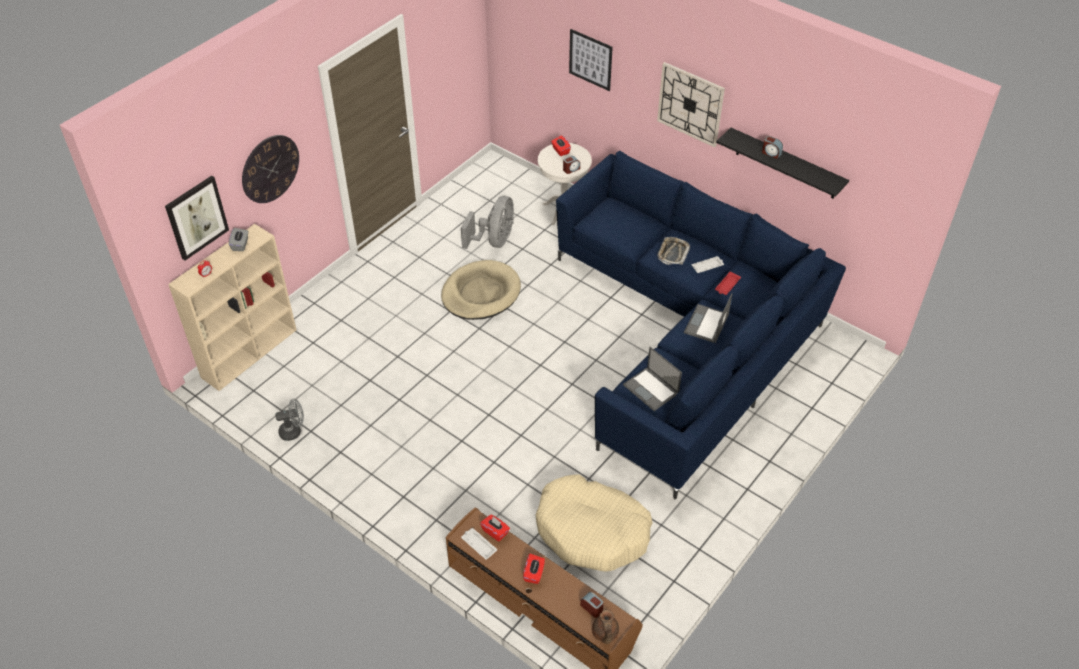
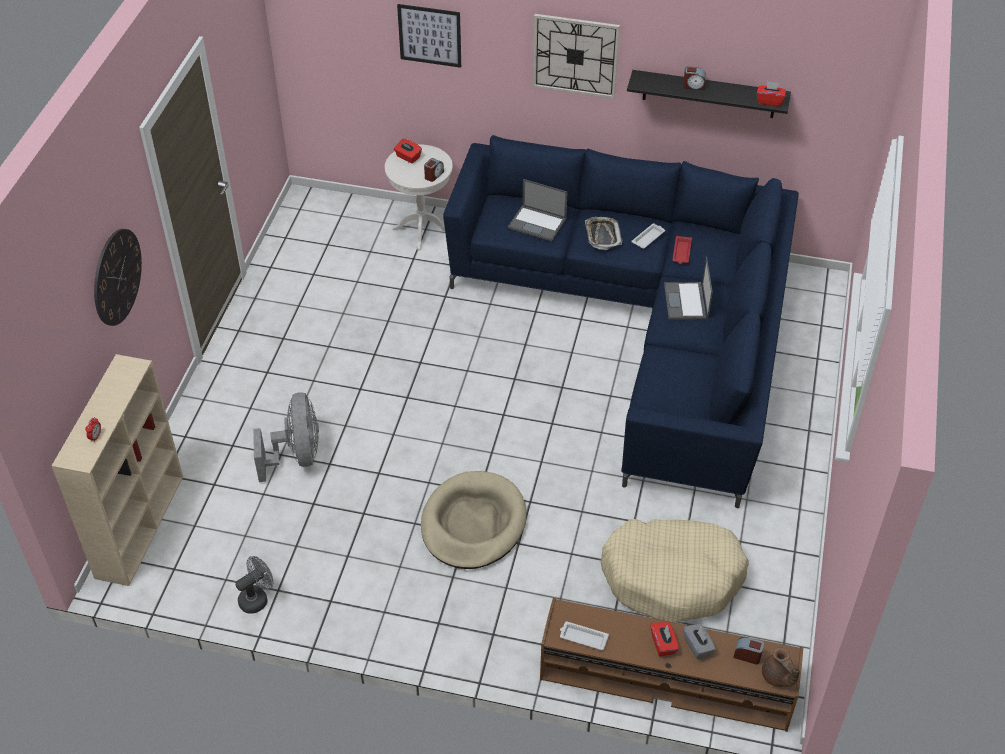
camera: 25 degrees left, 0 degrees up
picture [165,176,229,260] -> none
grey tissue box [229,228,248,251] -> grey tissue box moved to [683,624,716,659]
beige dog bed [441,260,521,320] -> beige dog bed moved to [421,471,527,569]
grey fan [461,196,514,249] -> grey fan moved to [253,392,319,482]
red tissue box [480,514,510,541] -> red tissue box moved to [757,81,786,107]
laptop [623,347,682,411] -> laptop moved to [508,179,568,242]

